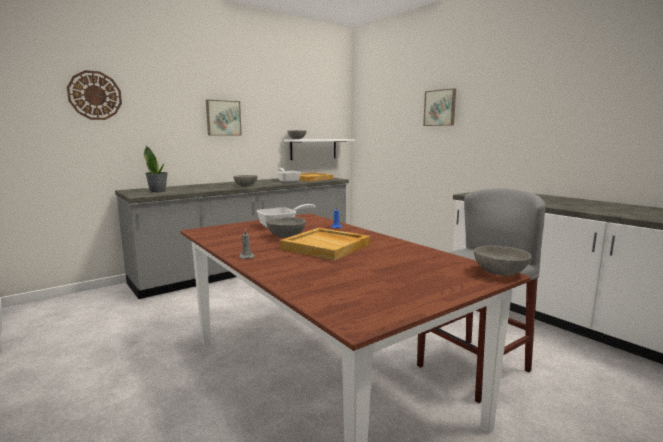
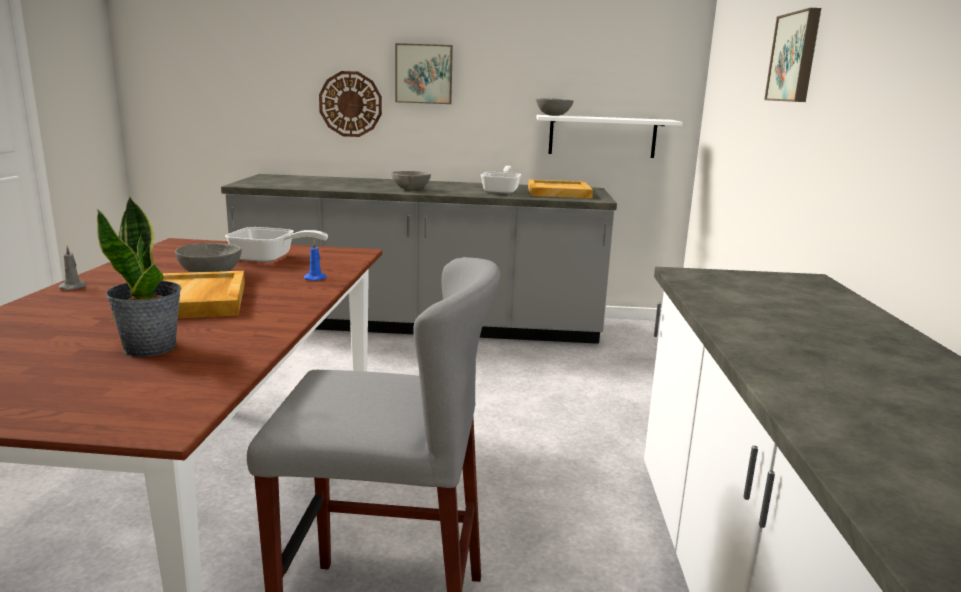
camera: 40 degrees right, 5 degrees up
wall clock [67,70,122,120] -> wall clock moved to [319,71,382,137]
potted plant [144,145,168,193] -> potted plant moved to [97,196,181,357]
grey bowl [474,245,532,276] -> none

